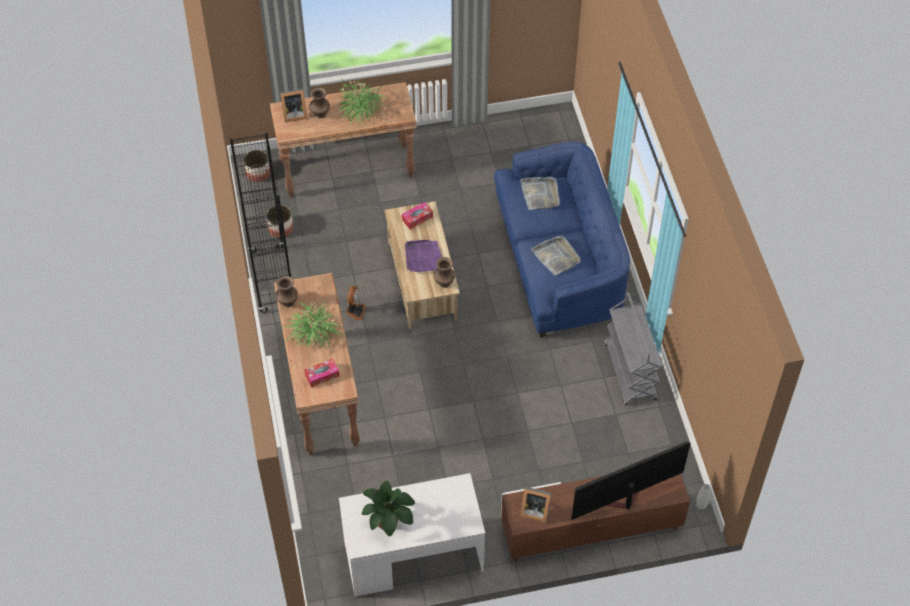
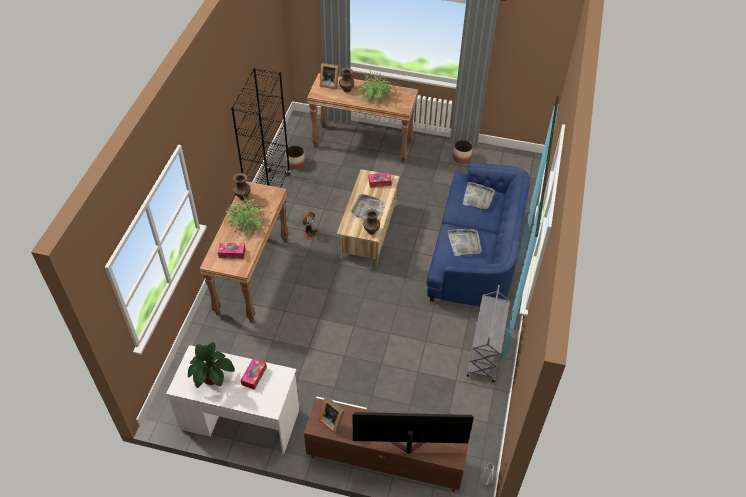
camera: 25 degrees right, 5 degrees down
planter [244,150,271,182] -> planter moved to [453,140,473,164]
purple tray [405,240,442,272] -> grey tray [350,194,384,219]
none -> tissue box [241,358,267,390]

